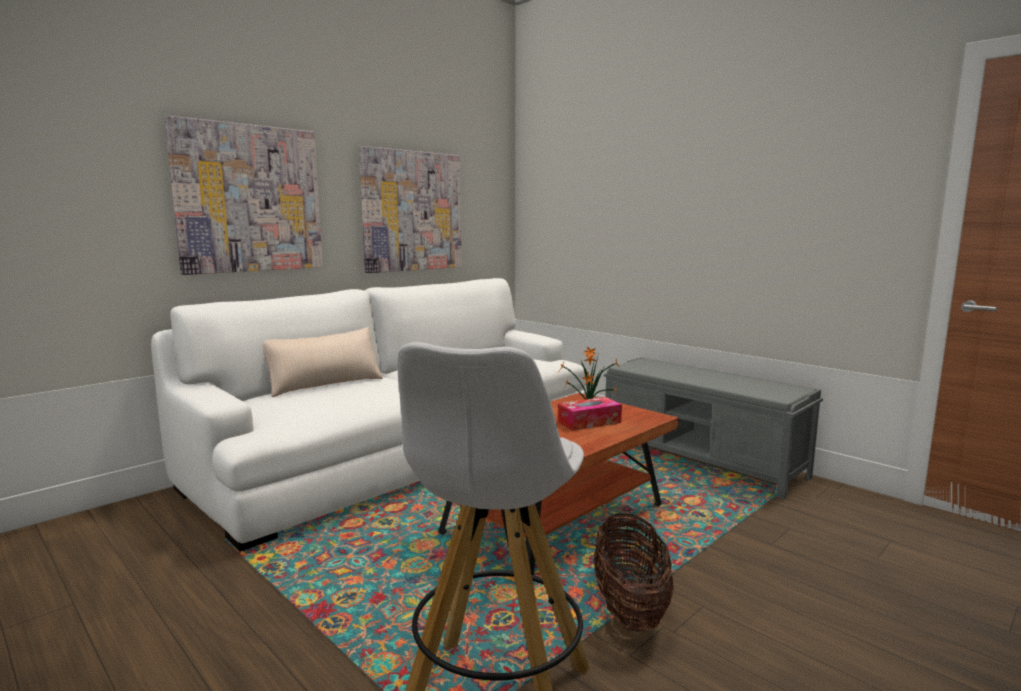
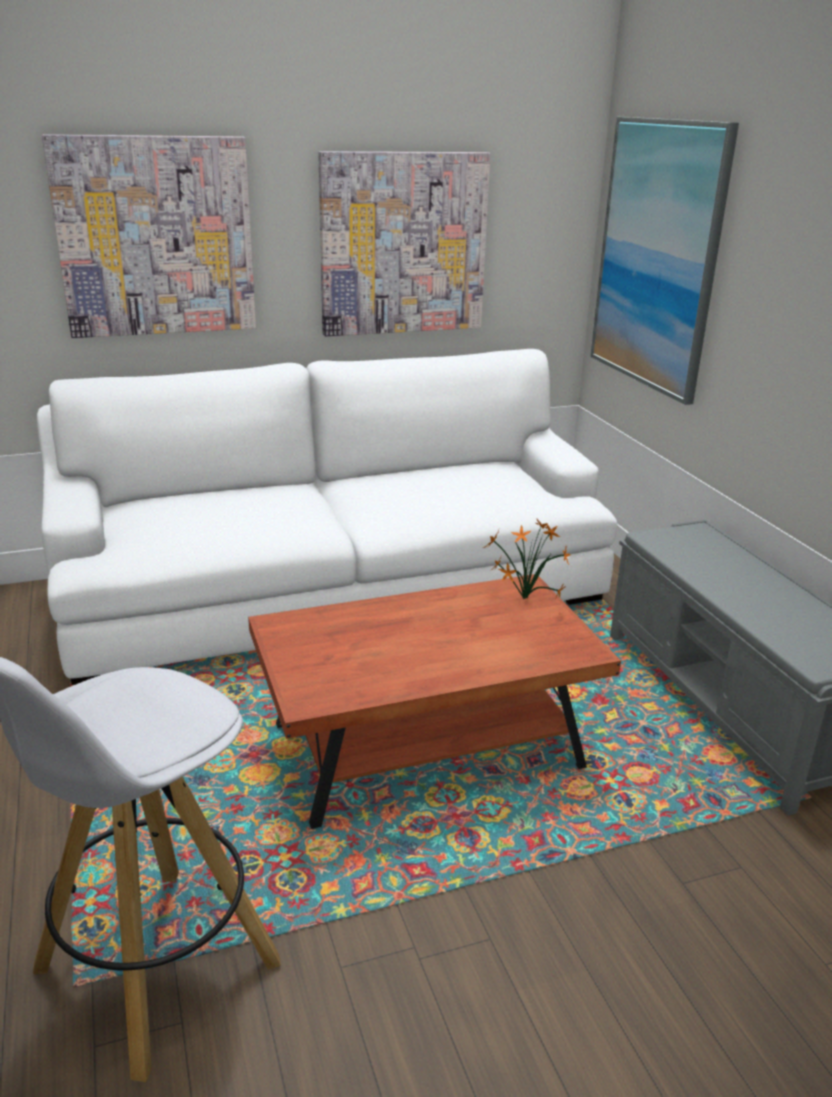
camera: 25 degrees right, 15 degrees up
beige pillow [263,327,383,397] -> none
tissue box [558,397,622,431] -> none
basket [594,513,674,632] -> none
none -> picture [591,117,739,405]

